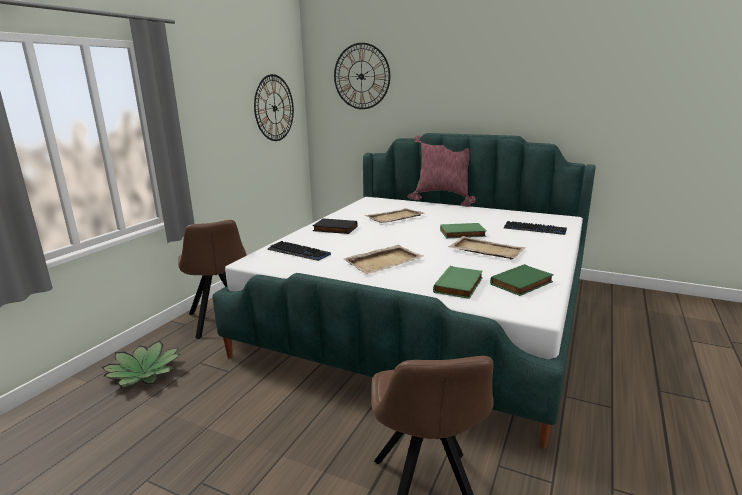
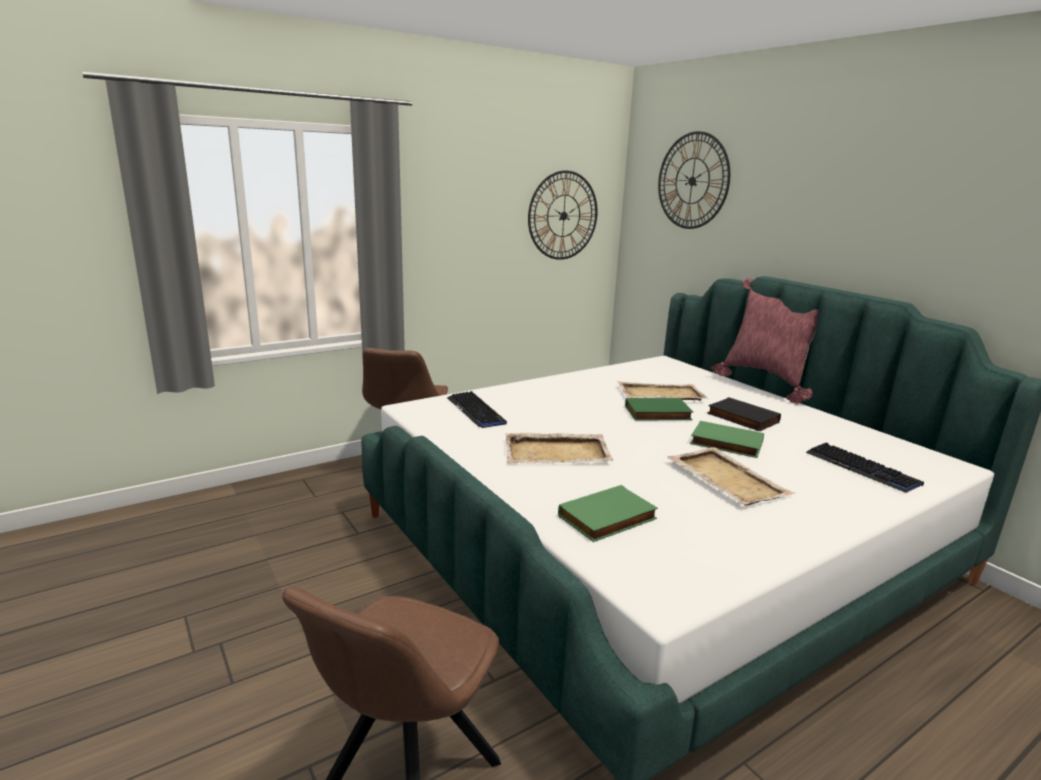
camera: 30 degrees right, 0 degrees up
potted plant [101,341,180,388] -> none
black book [312,218,357,234] -> black book moved to [707,397,781,431]
green book [490,264,554,296] -> green book moved to [625,398,693,420]

